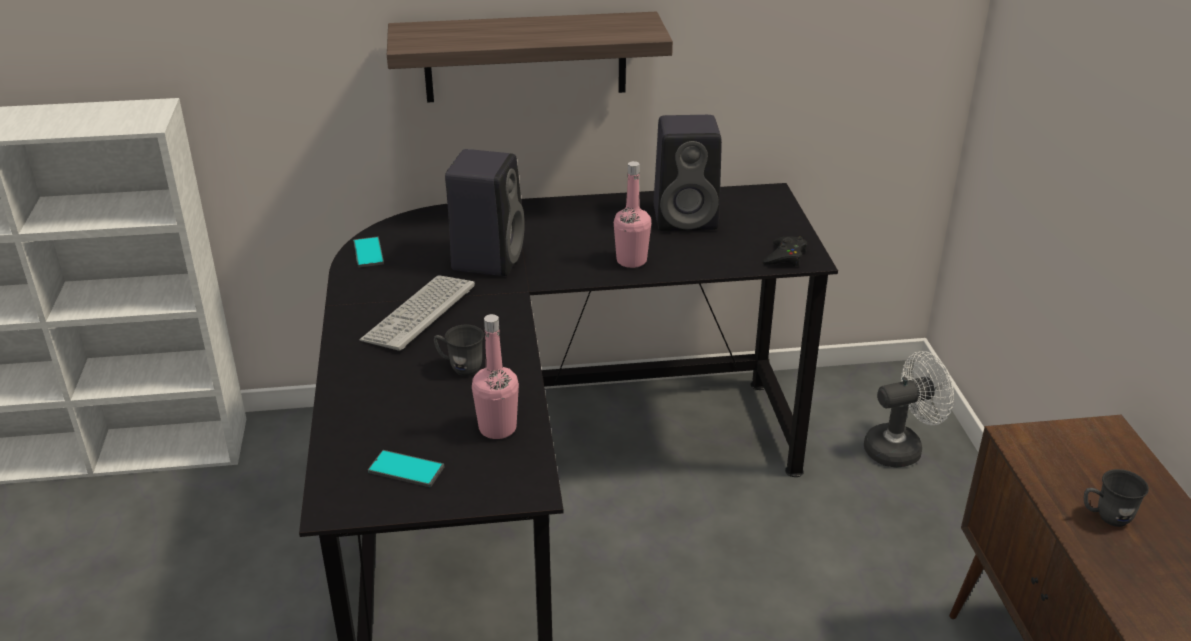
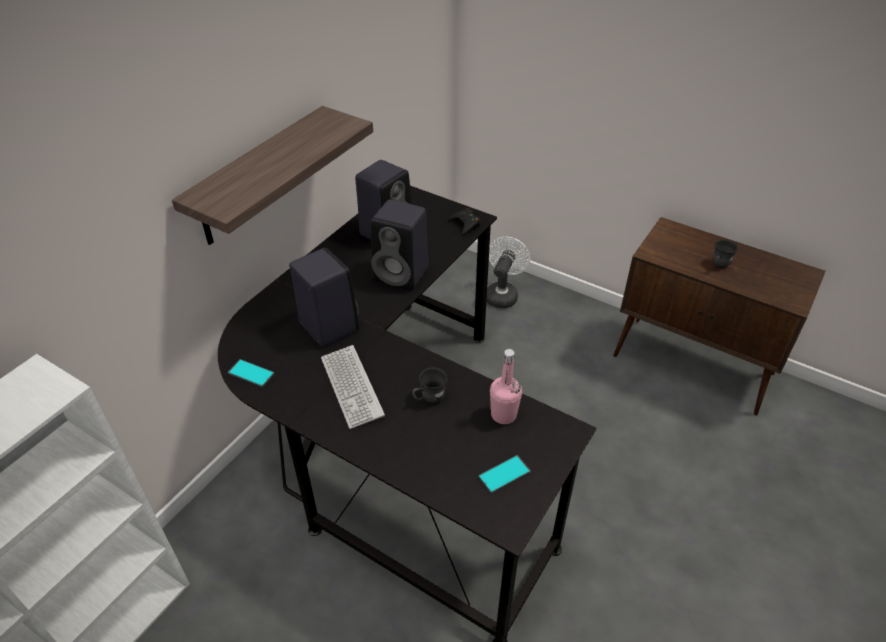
camera: 50 degrees left, 10 degrees up
pink bottle [614,161,651,268] -> black speaker [371,199,429,291]

